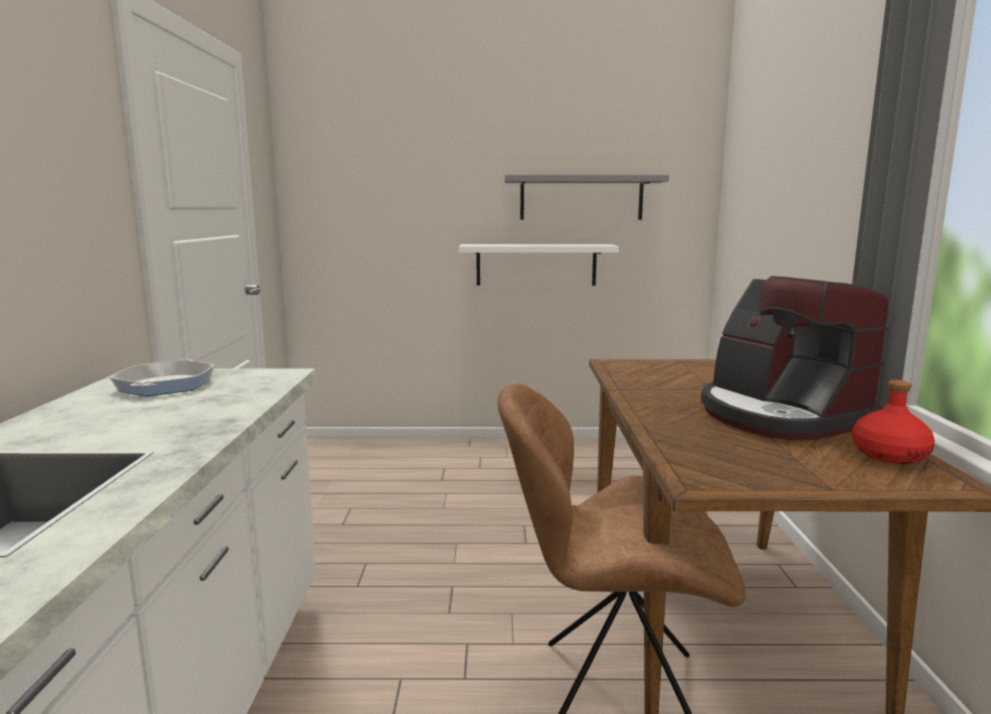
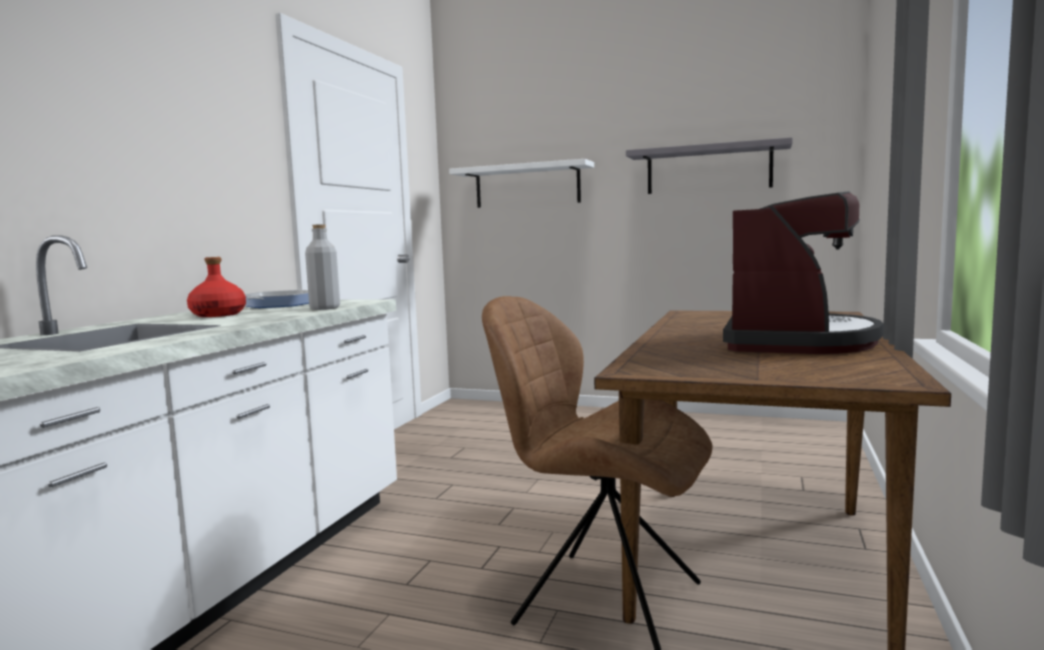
camera: 20 degrees right, 5 degrees down
white shelf [459,244,619,286] -> white shelf moved to [449,159,594,208]
coffee machine [701,276,889,440] -> coffee machine turned 150 degrees counterclockwise [723,191,884,354]
red bottle [852,380,935,464] -> red bottle moved to [187,257,246,317]
none -> grey bottle [305,224,340,310]

